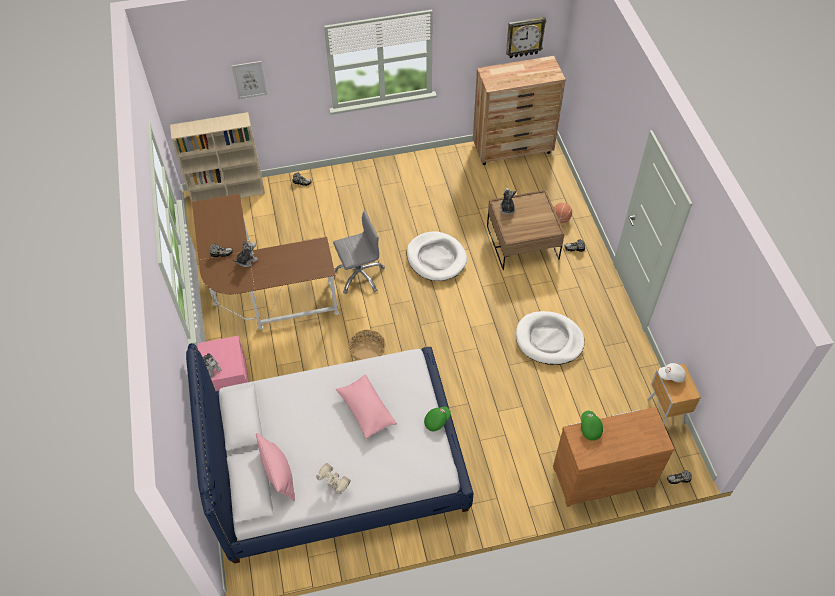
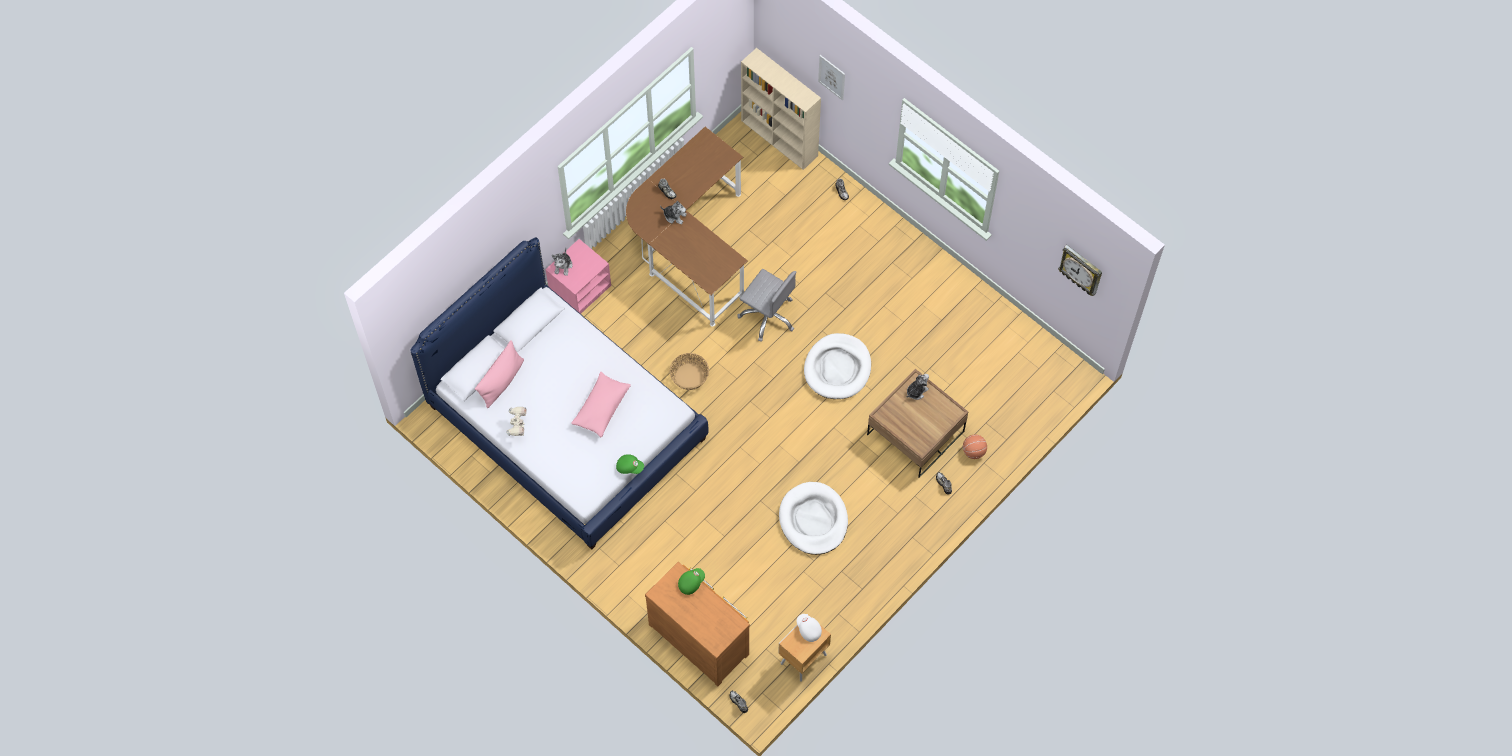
camera: 55 degrees right, 10 degrees up
brown dresser [473,56,566,165] -> none

